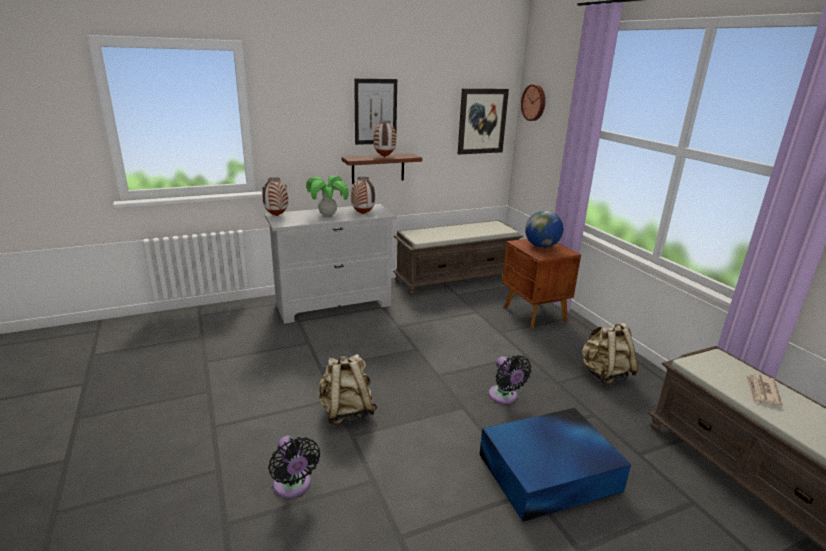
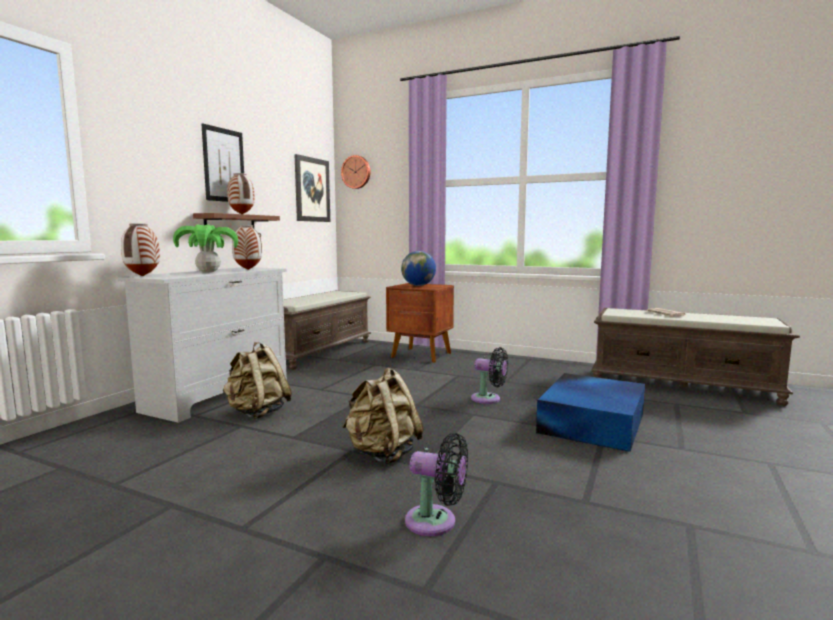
camera: 40 degrees left, 15 degrees down
beige backpack [581,323,638,384] -> beige backpack moved to [223,342,292,419]

